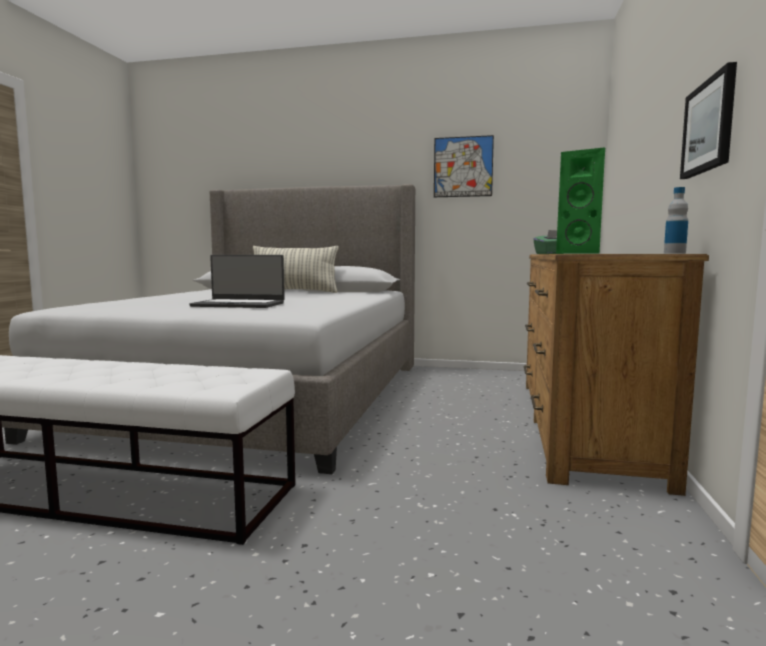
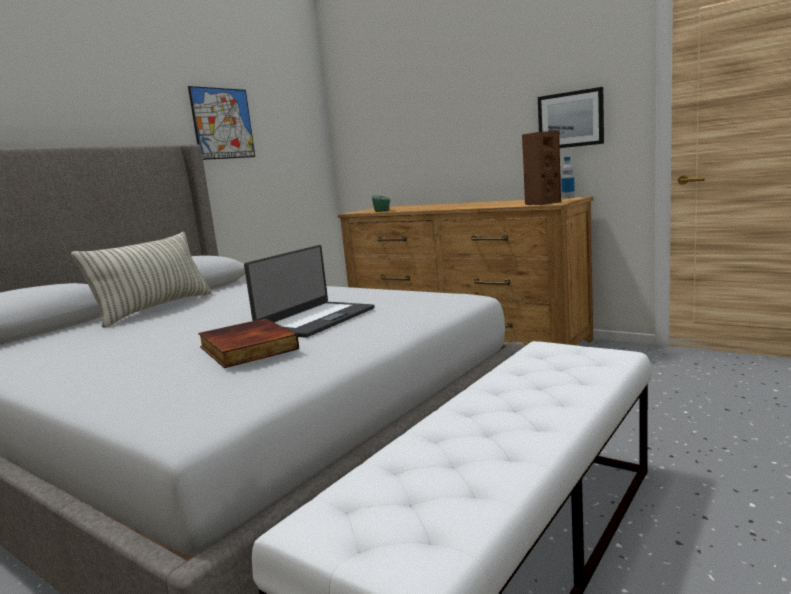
camera: 65 degrees left, 5 degrees up
green speaker [556,147,605,254] -> brown speaker [522,131,561,205]
none -> book [198,318,299,368]

